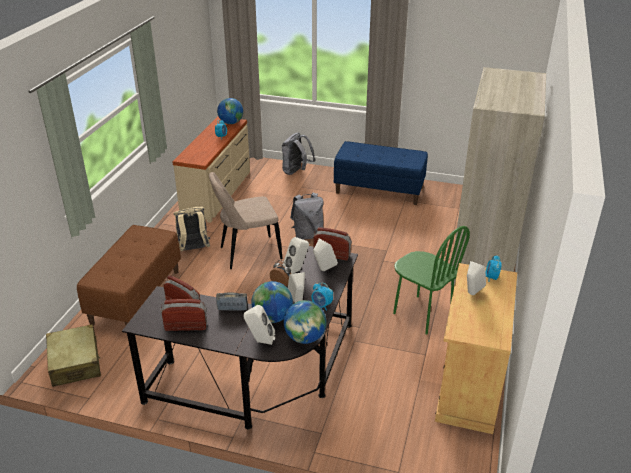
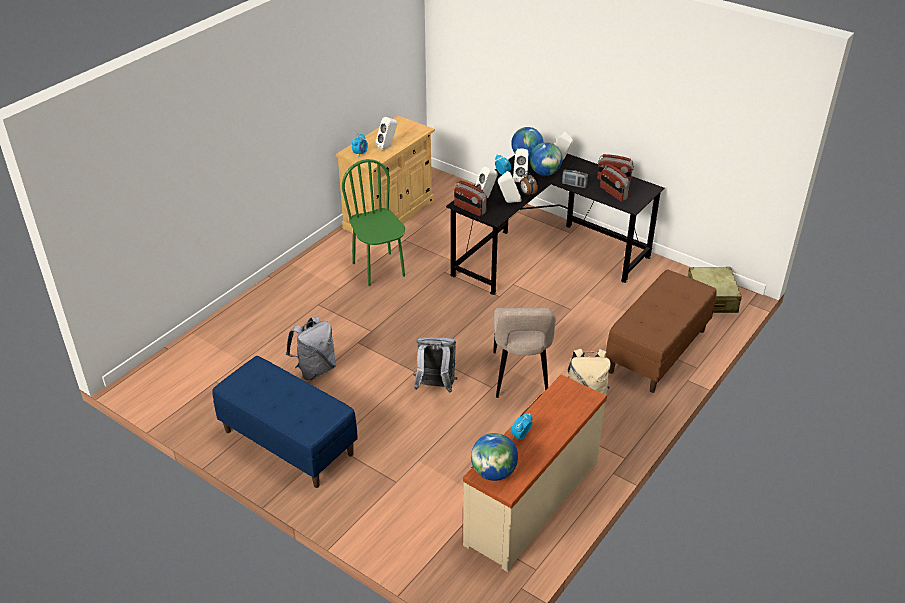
camera: 160 degrees left, 5 degrees up
beige chair [209,172,282,269] -> beige chair turned 90 degrees clockwise [493,308,556,398]
grey backpack [282,132,316,175] -> grey backpack moved to [286,317,336,380]
beige wardrobe [452,67,546,286] -> none

